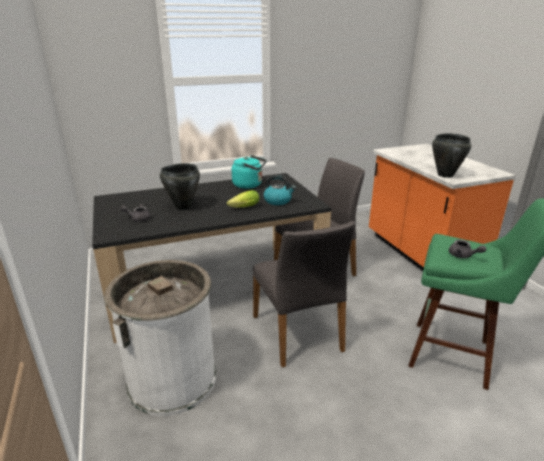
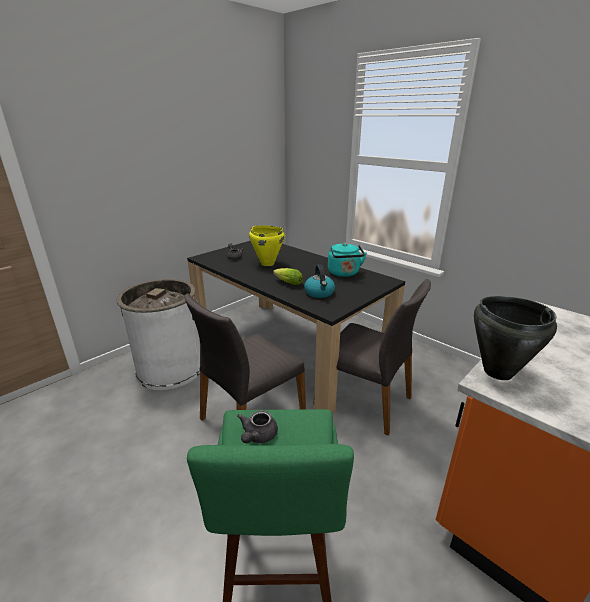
camera: 65 degrees right, 0 degrees up
black cooking pot [160,163,200,210] -> yellow cooking pot [249,225,285,266]

